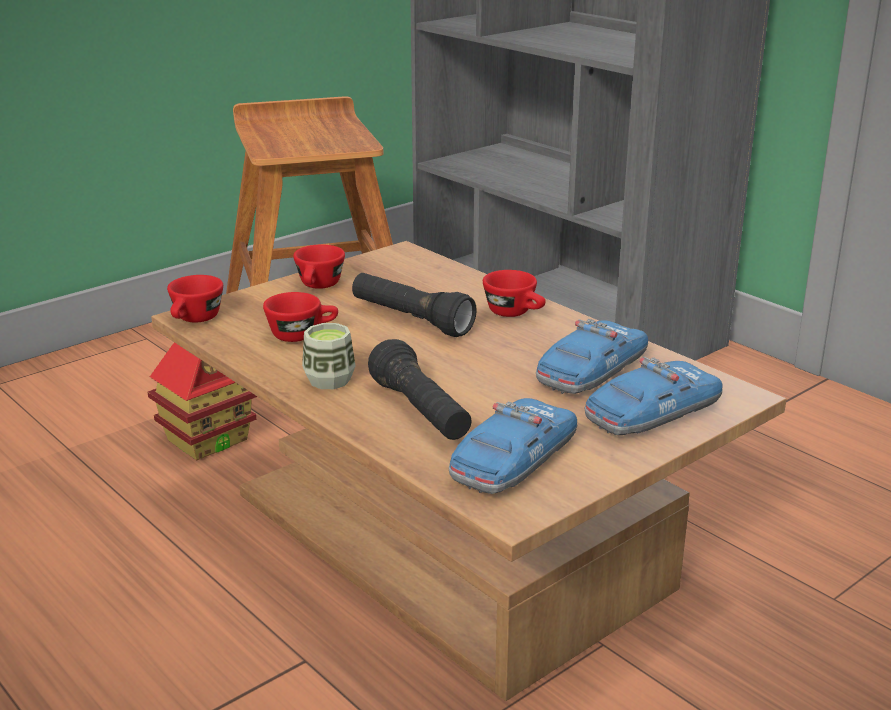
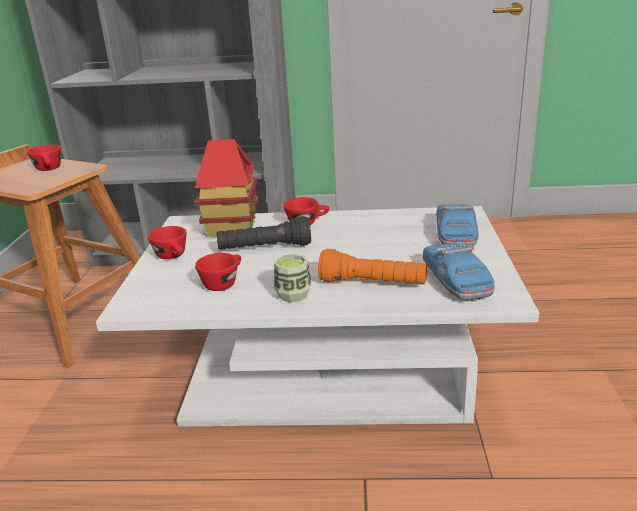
camera: 45 degrees left, 0 degrees up
toy house [148,342,257,460] -> toy house moved to [194,139,258,237]
brown coffee table [151,241,786,701] -> white coffee table [96,206,539,427]
red cup [167,275,223,322] -> red cup moved to [27,145,61,171]
black flashlight [368,339,471,440] -> orange flashlight [318,249,427,285]
toy car [536,319,648,394] -> none

